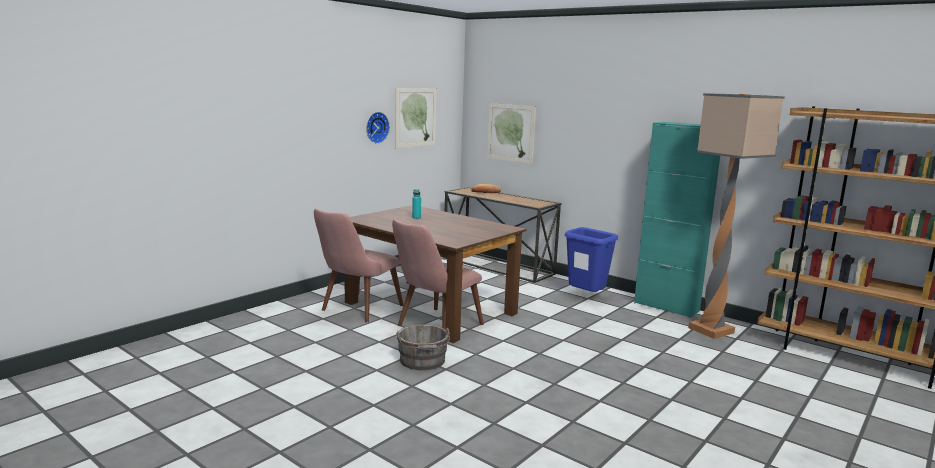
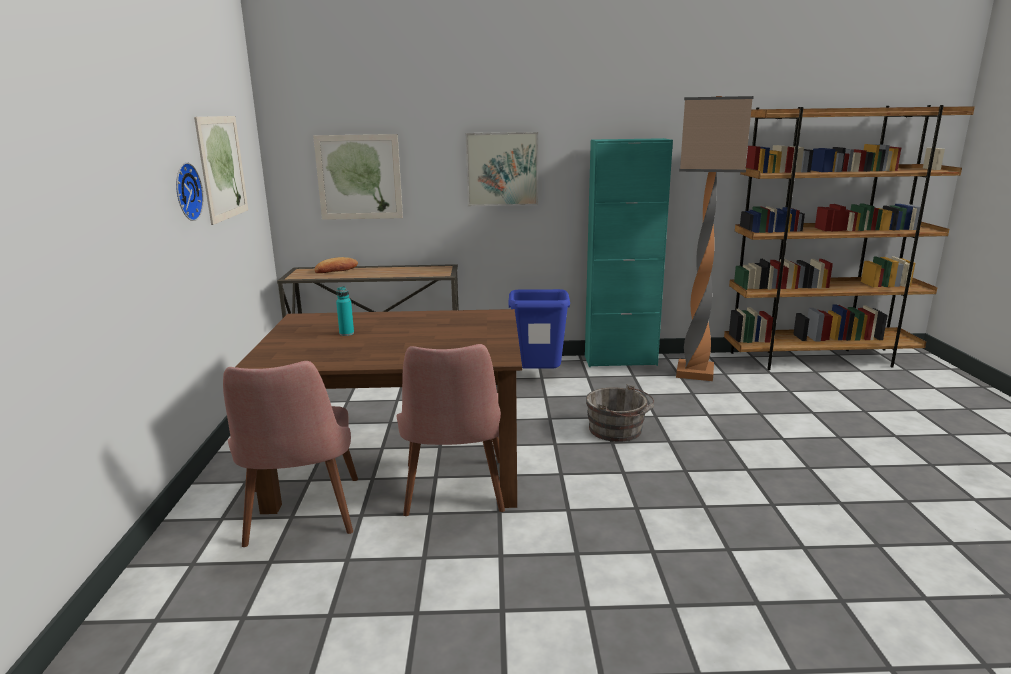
camera: 40 degrees left, 5 degrees up
grey bucket [396,324,450,370] -> grey bucket moved to [586,384,654,442]
none -> picture [466,132,538,206]

